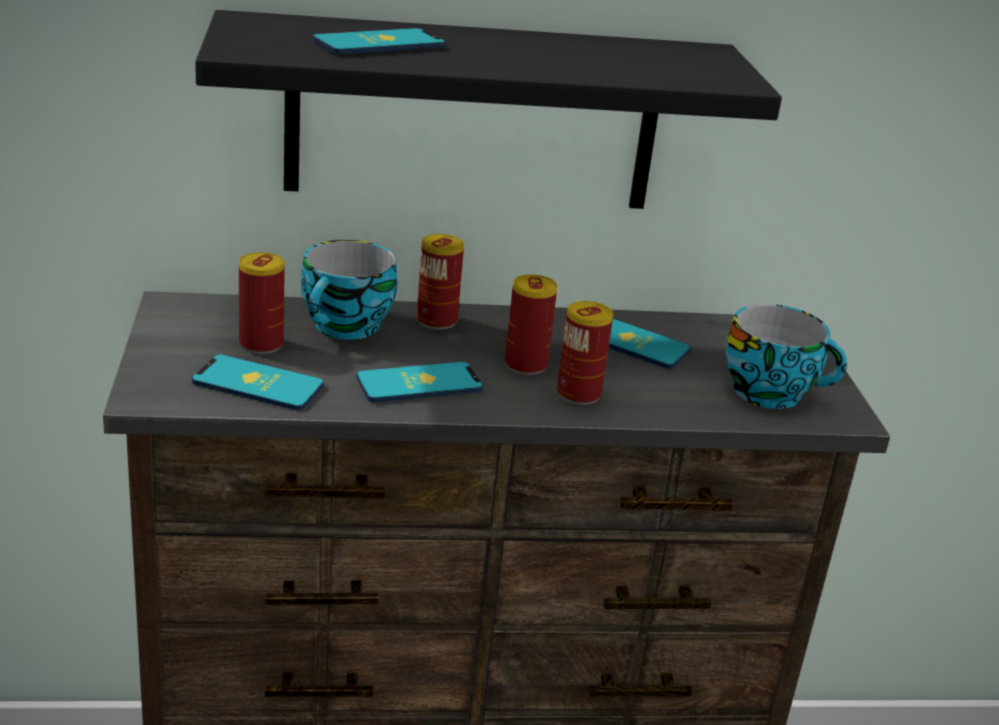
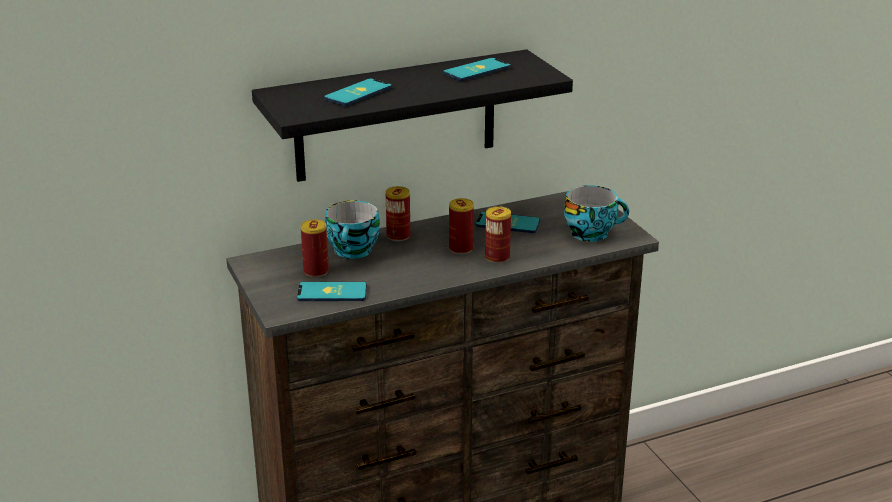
camera: 15 degrees left, 0 degrees up
phone [356,362,483,402] -> phone moved to [443,58,511,81]

